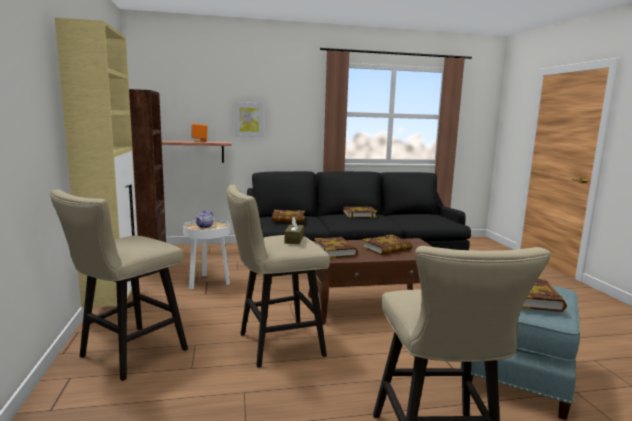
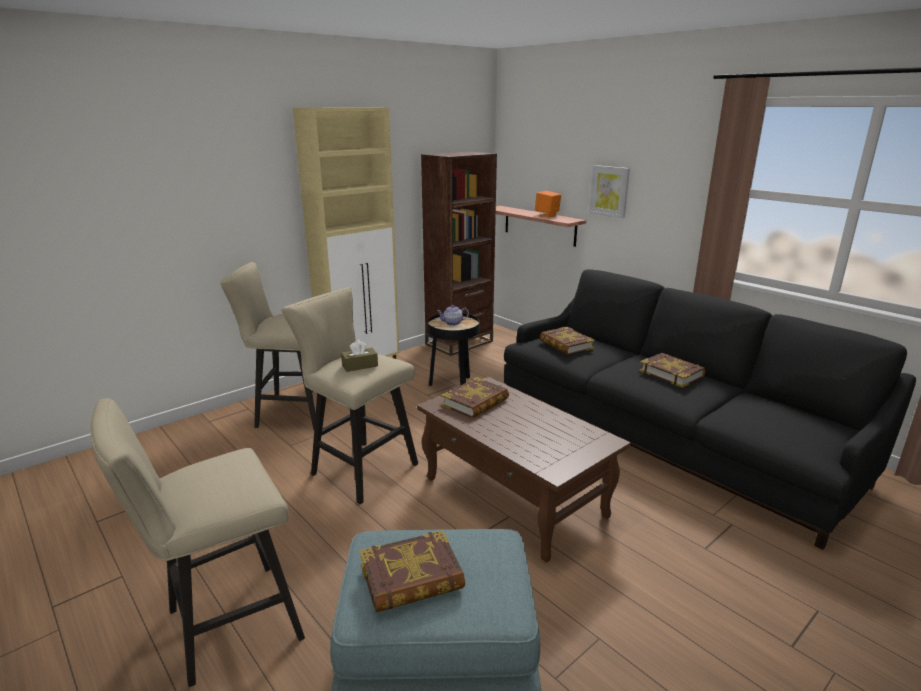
camera: 60 degrees right, 10 degrees up
white side table [183,219,230,290] -> black side table [427,313,480,386]
book [362,235,412,255] -> none

